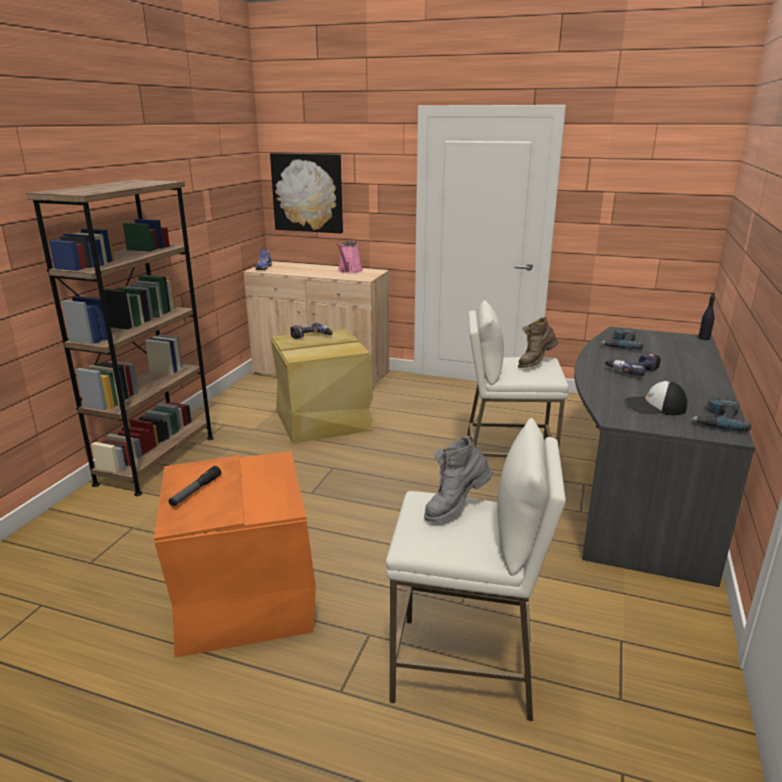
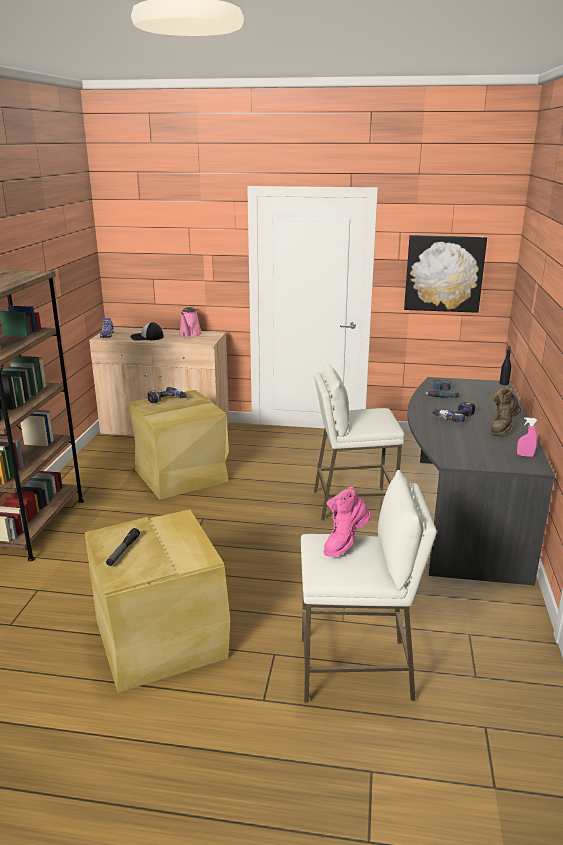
camera: 10 degrees left, 0 degrees up
orange storage box [154,451,316,658] -> beige storage box [85,510,230,693]
picture [270,153,343,234] -> picture moved to [404,235,487,313]
grey boot [424,436,493,523] -> pink boot [323,487,372,557]
brown boot [518,317,559,368] -> brown boot moved to [490,386,521,435]
cap [625,381,687,415] -> cap moved to [131,322,164,341]
power drill [691,397,751,432] -> pink spray bottle [517,417,537,457]

